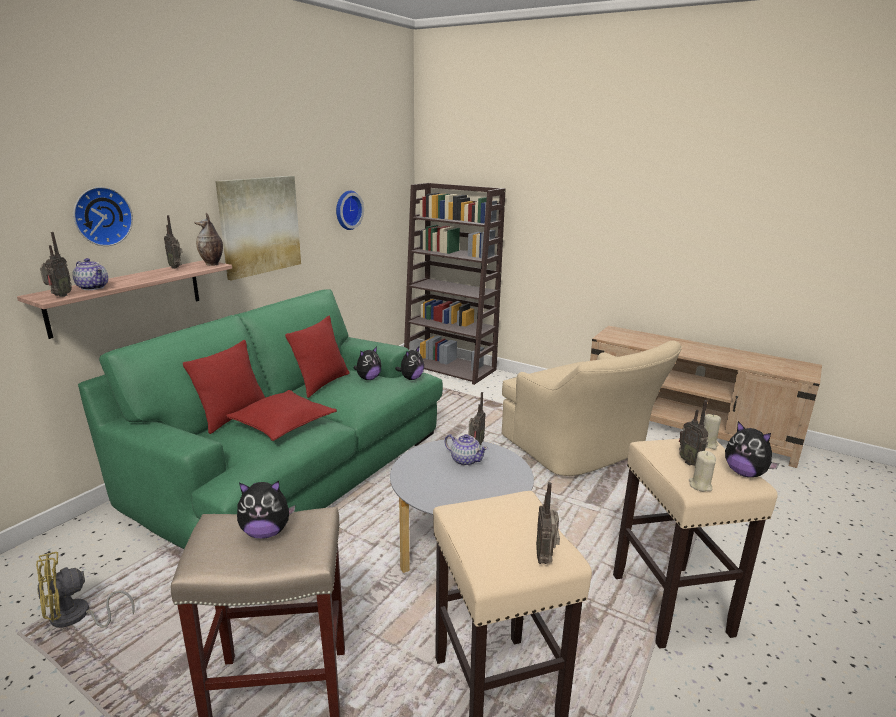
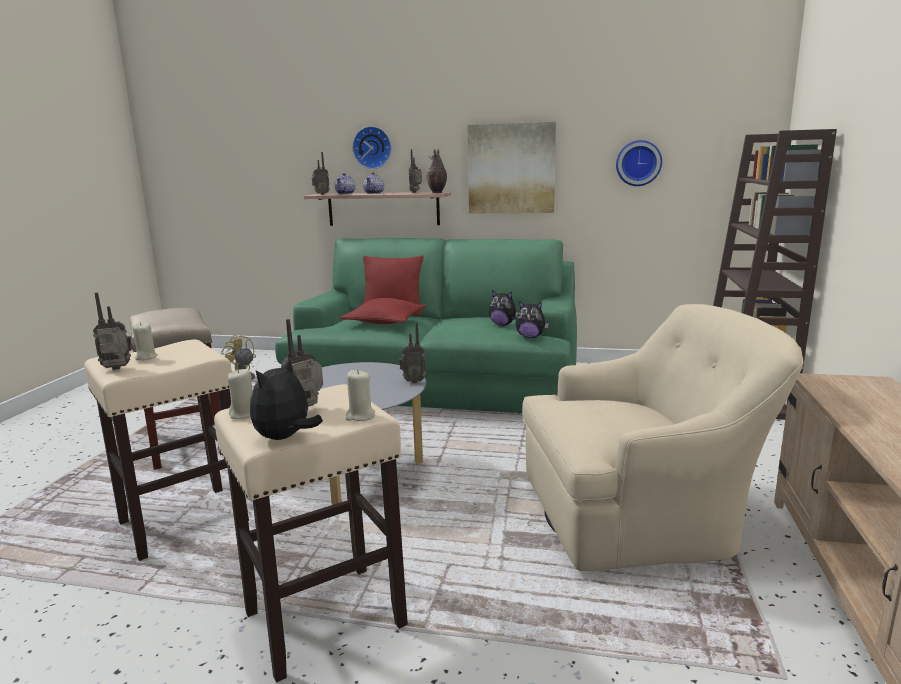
camera: 70 degrees right, 5 degrees down
plush toy [237,481,295,538] -> none
red pillow [285,316,350,398] -> none
teapot [445,434,488,466] -> teapot moved to [363,172,384,194]
beige armchair [502,341,682,476] -> beige armchair turned 135 degrees counterclockwise [522,304,803,571]
none -> beige candle [132,322,158,361]

